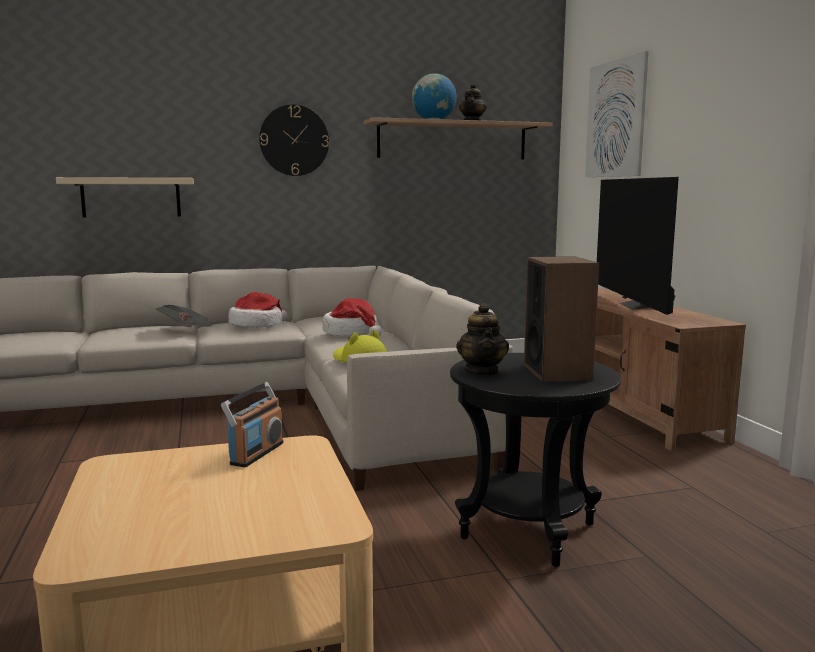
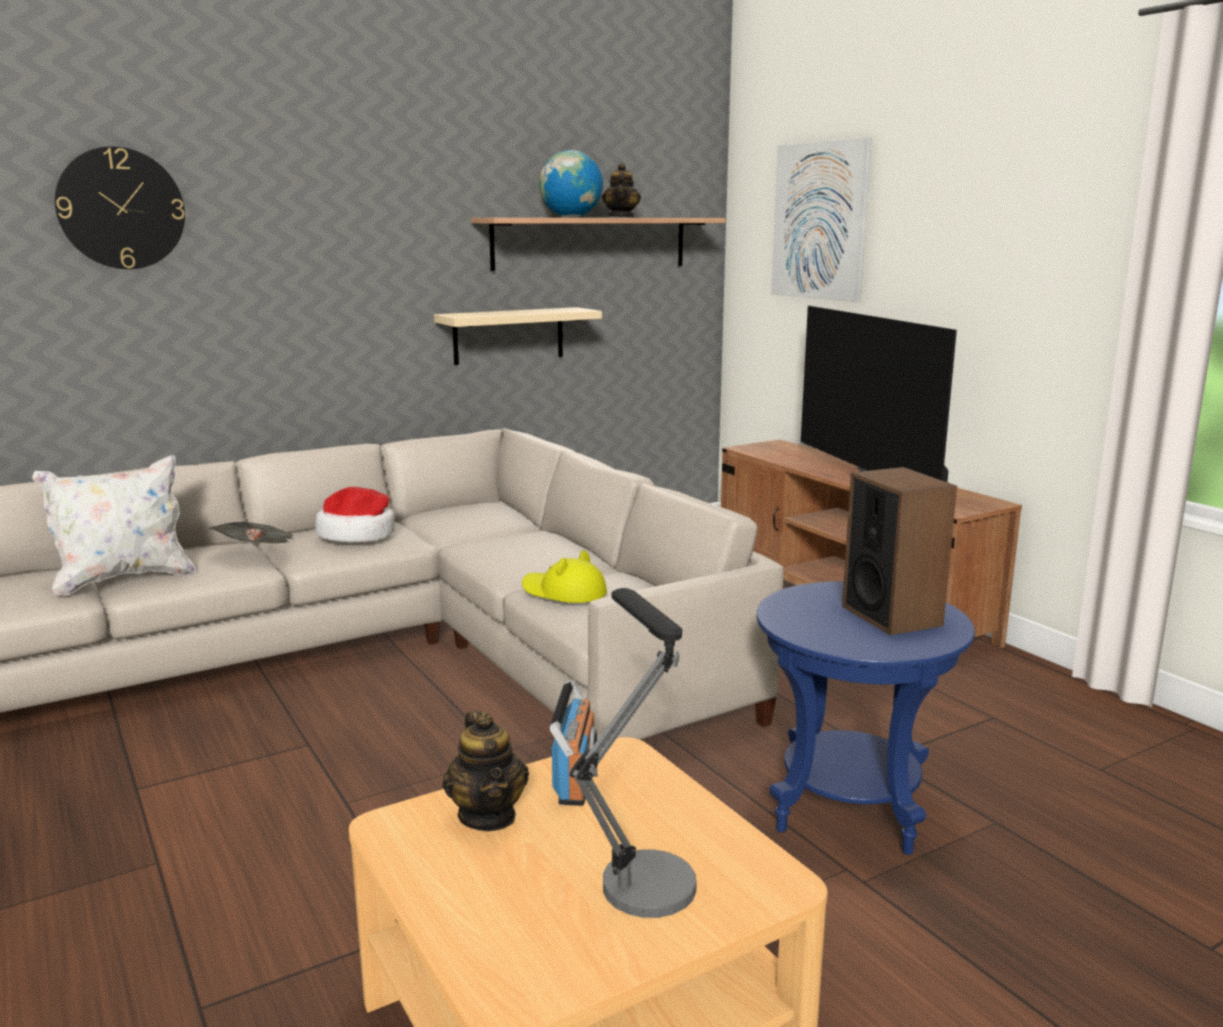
camera: 15 degrees left, 5 degrees up
beige shelf [56,177,194,218] -> beige shelf moved to [434,307,602,365]
wall clock [259,104,329,176] -> wall clock moved to [55,146,185,269]
hat [322,298,382,337] -> none
black side table [450,353,621,567] -> blue side table [757,581,975,855]
teapot [456,303,509,376] -> teapot moved to [442,711,529,831]
none -> white pillow [32,455,196,595]
none -> table lamp [570,588,697,918]

